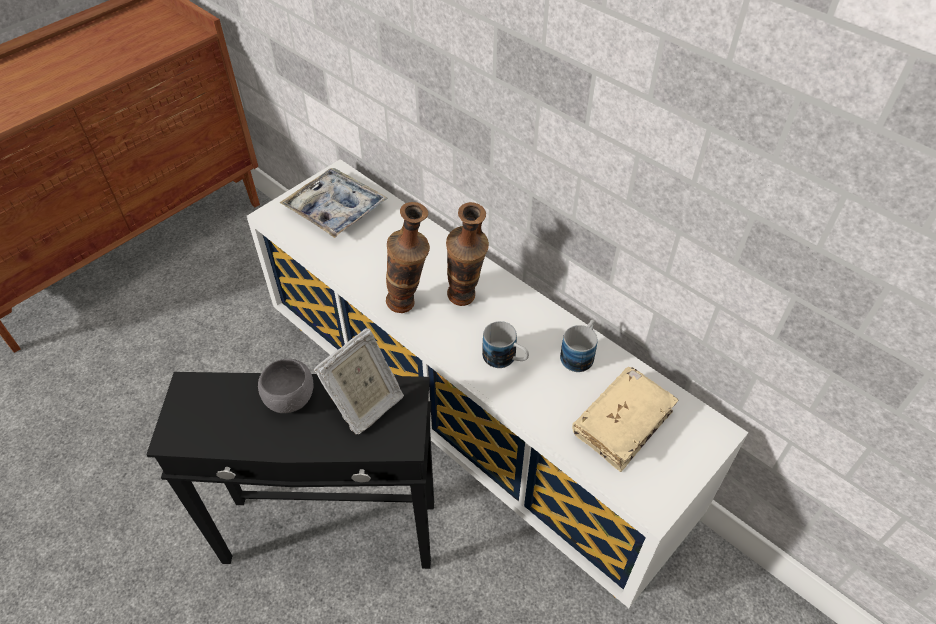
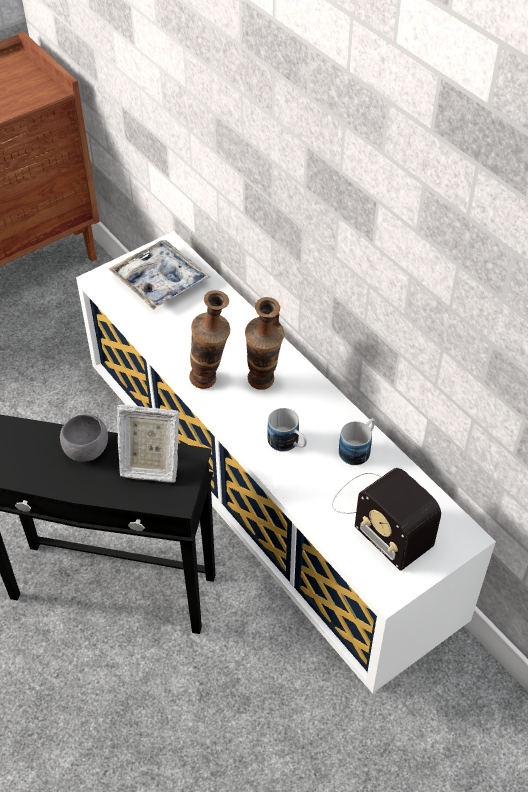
camera: 10 degrees right, 0 degrees up
picture frame [314,327,404,434] -> picture frame turned 45 degrees clockwise [117,405,180,483]
beige book [572,367,679,472] -> radio [332,468,441,571]

